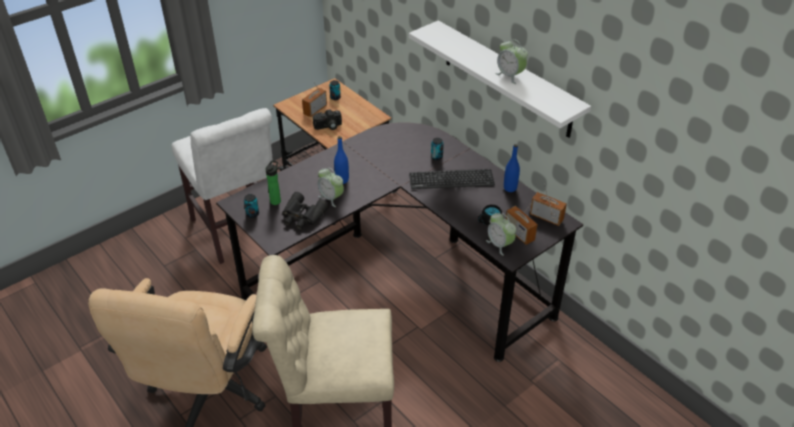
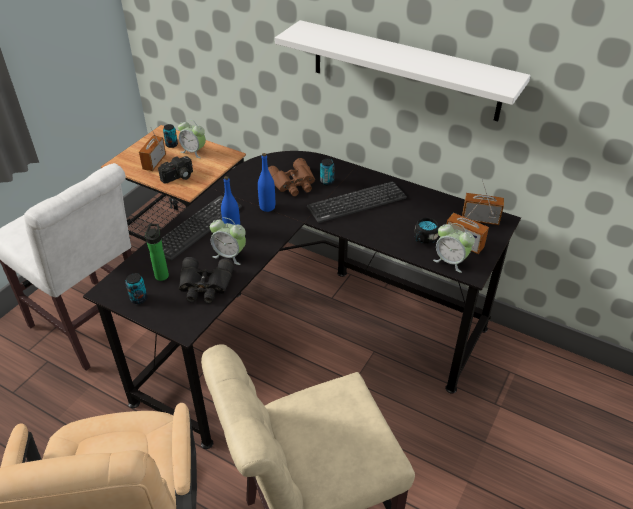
camera: 20 degrees left, 0 degrees up
alarm clock [495,39,528,84] -> alarm clock moved to [178,119,206,158]
blue bottle [504,144,520,192] -> blue bottle moved to [258,153,275,212]
none -> keyboard [161,195,242,260]
none -> brown binoculars [268,158,315,196]

